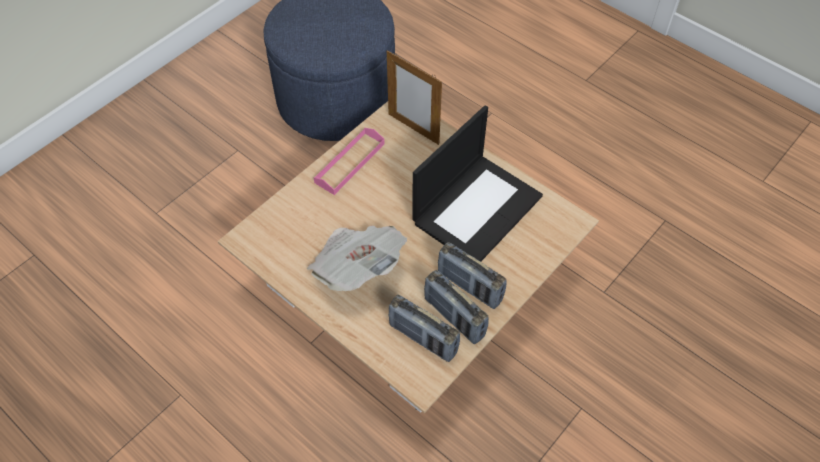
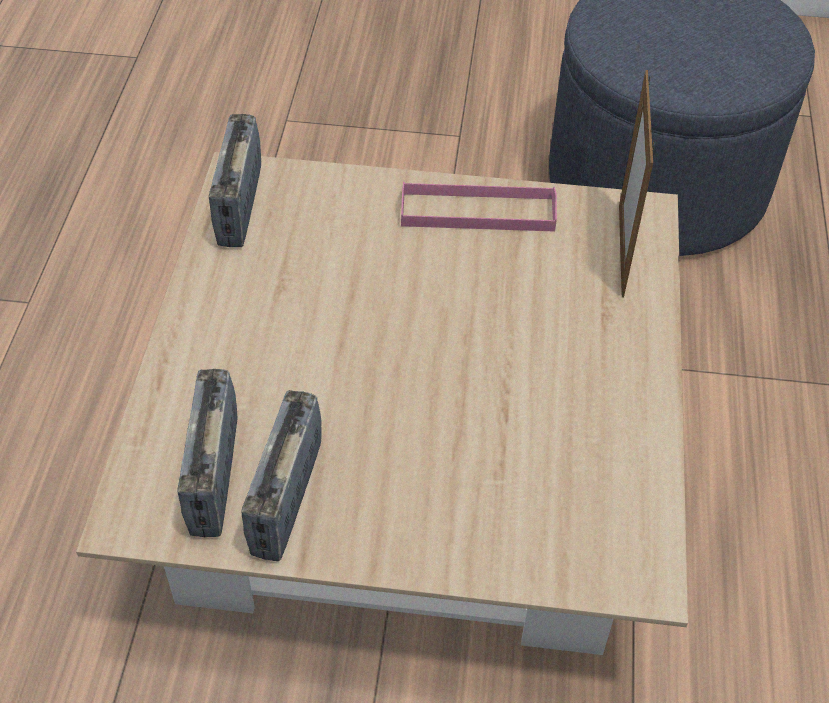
camera: 55 degrees right, 5 degrees down
newspaper [307,225,407,291] -> none
laptop [412,105,543,262] -> none
radio [438,242,507,309] -> radio moved to [209,114,261,247]

